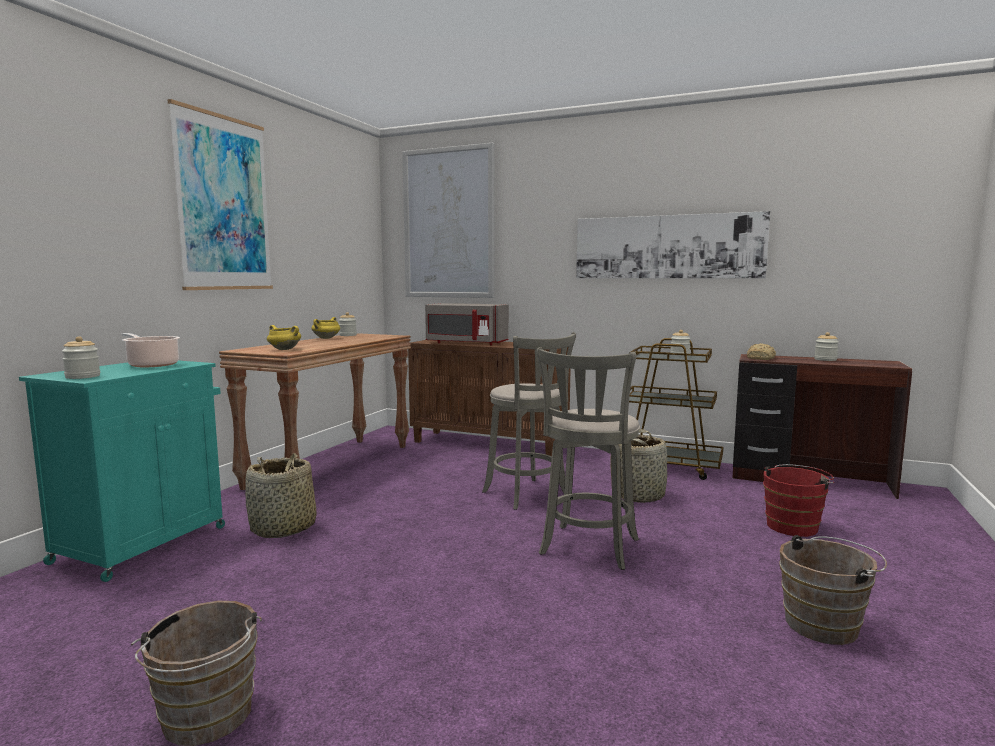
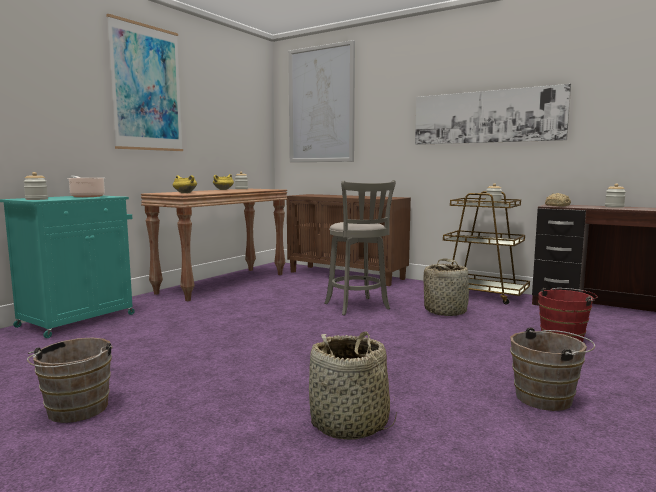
camera: 10 degrees right, 0 degrees up
basket [245,453,316,538] -> basket moved to [309,331,397,440]
grey microwave [425,303,509,345] -> none
grey stool [536,347,640,570] -> none

